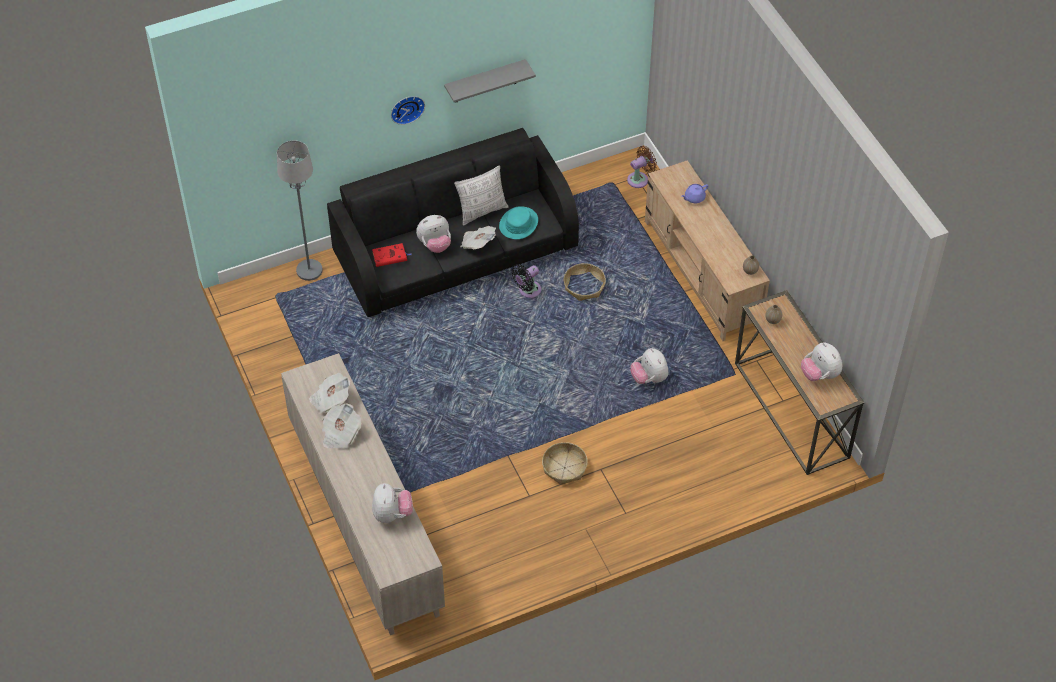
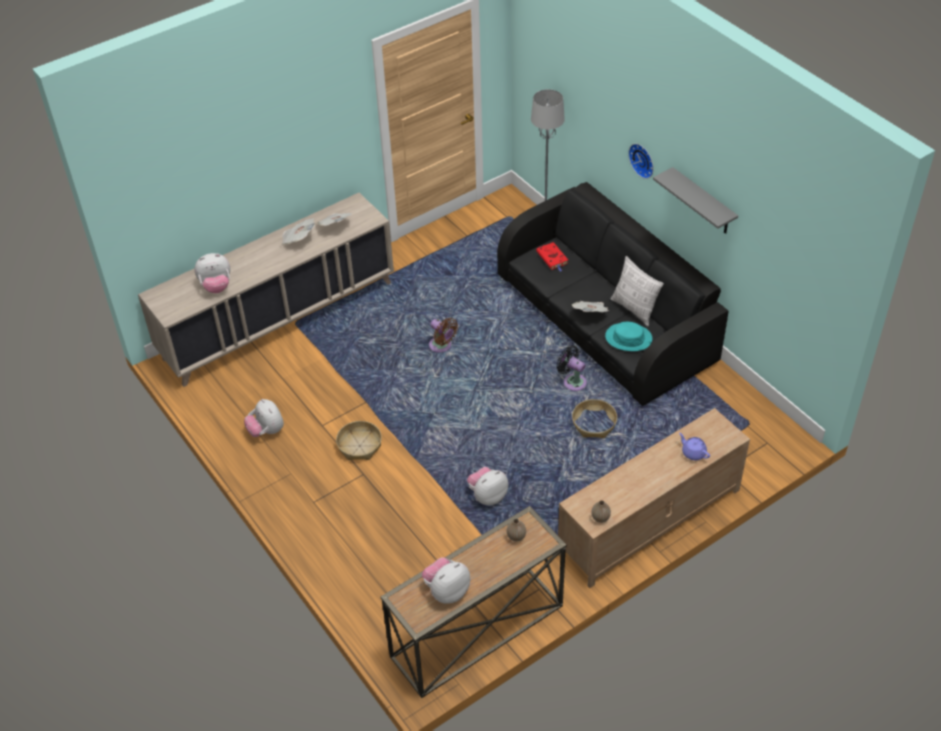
camera: 80 degrees right, 5 degrees down
plush toy [416,215,451,253] -> plush toy moved to [244,399,284,437]
brown fan [627,146,657,188] -> brown fan moved to [429,318,458,353]

